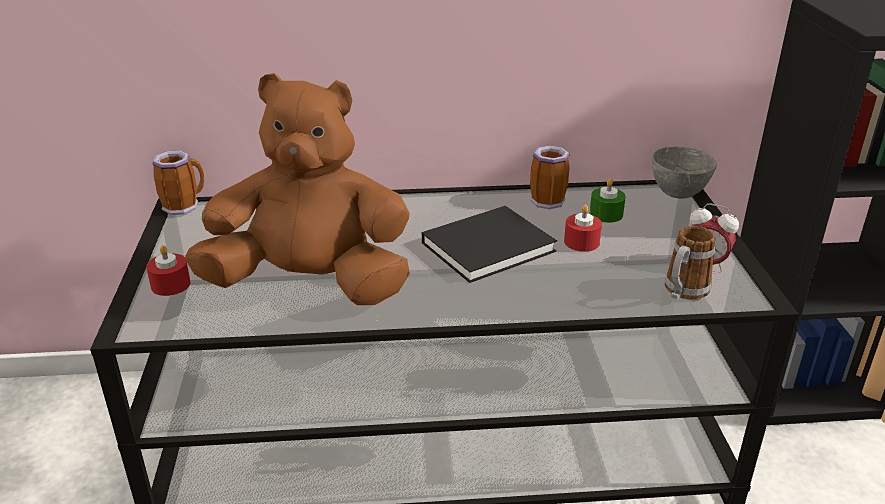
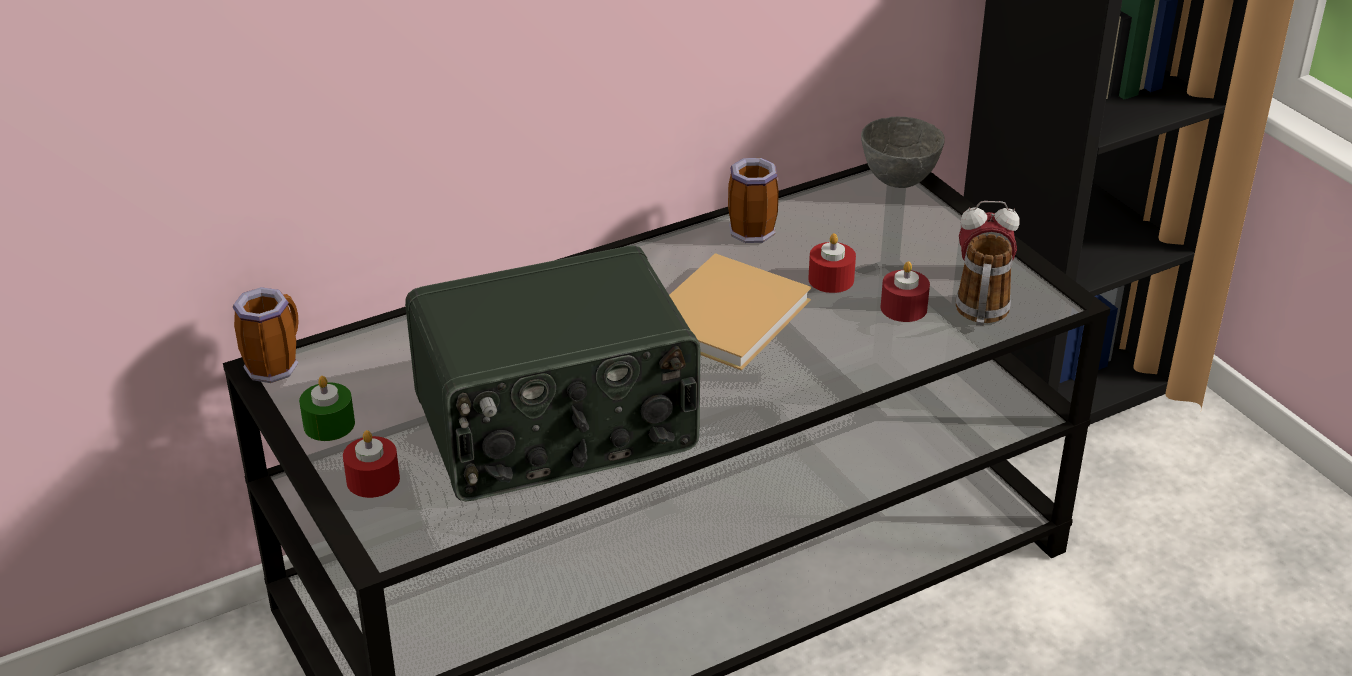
camera: 25 degrees left, 5 degrees up
brown plush toy [185,73,410,305] -> radio [405,246,700,501]
black book [422,206,557,283] -> beige book [669,253,811,371]
green candle [590,178,626,223] -> green candle moved to [299,376,355,441]
none -> red candle [881,261,930,322]

